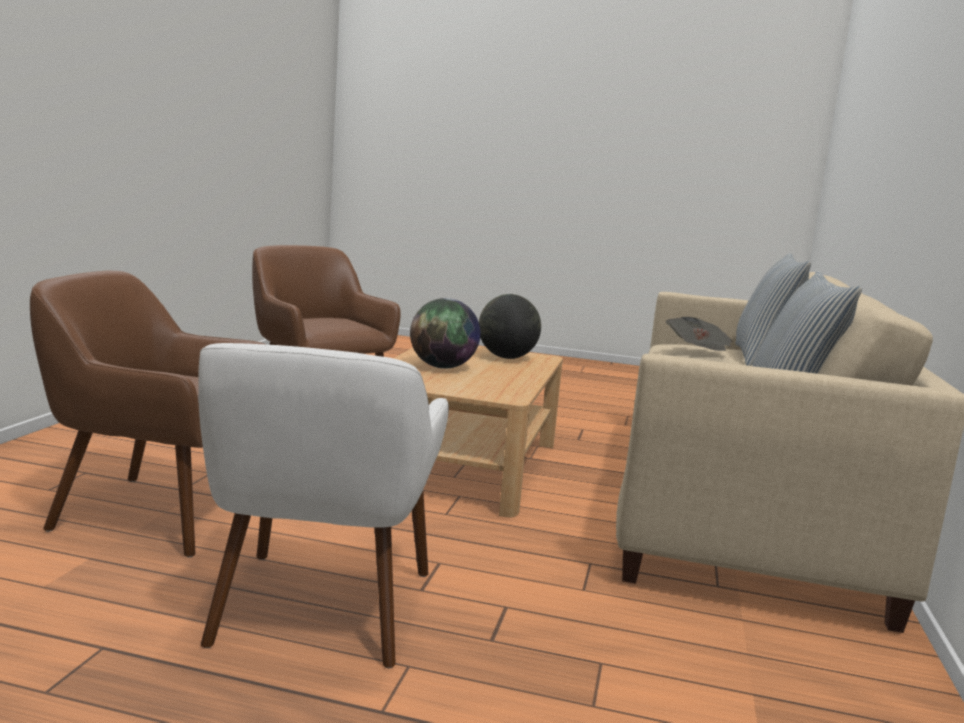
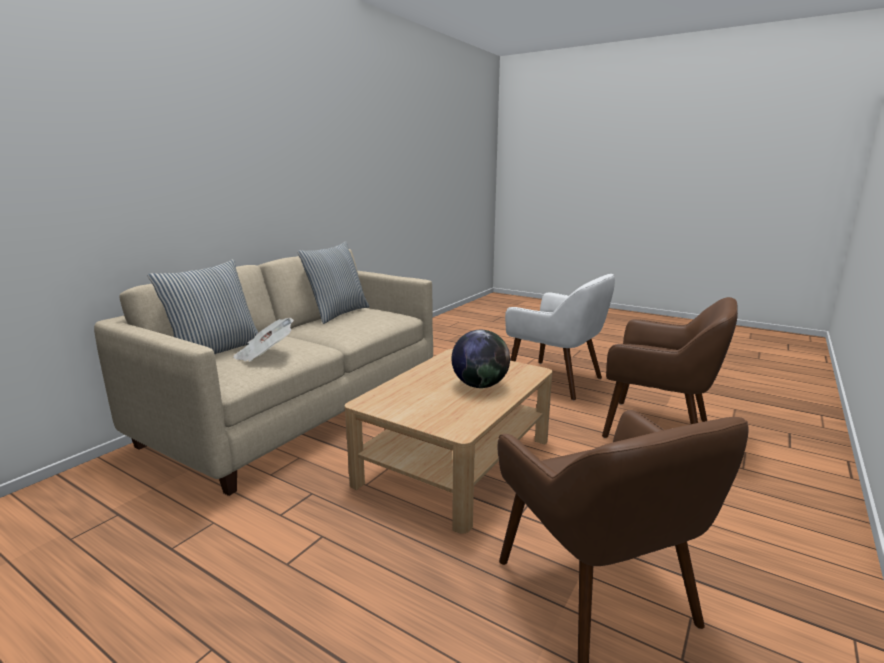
camera: 160 degrees left, 5 degrees up
white armchair [198,343,449,668] -> white armchair turned 105 degrees clockwise [505,274,615,400]
globe [479,294,541,359] -> none

